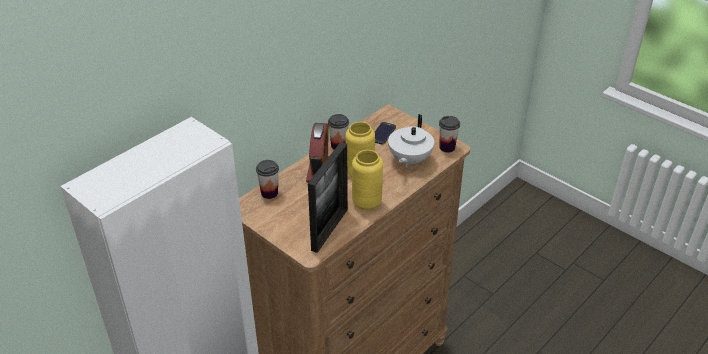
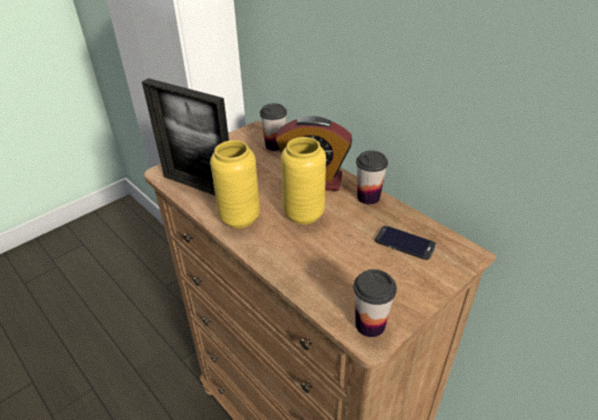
camera: 95 degrees right, 0 degrees up
white teapot [388,114,434,167] -> none

